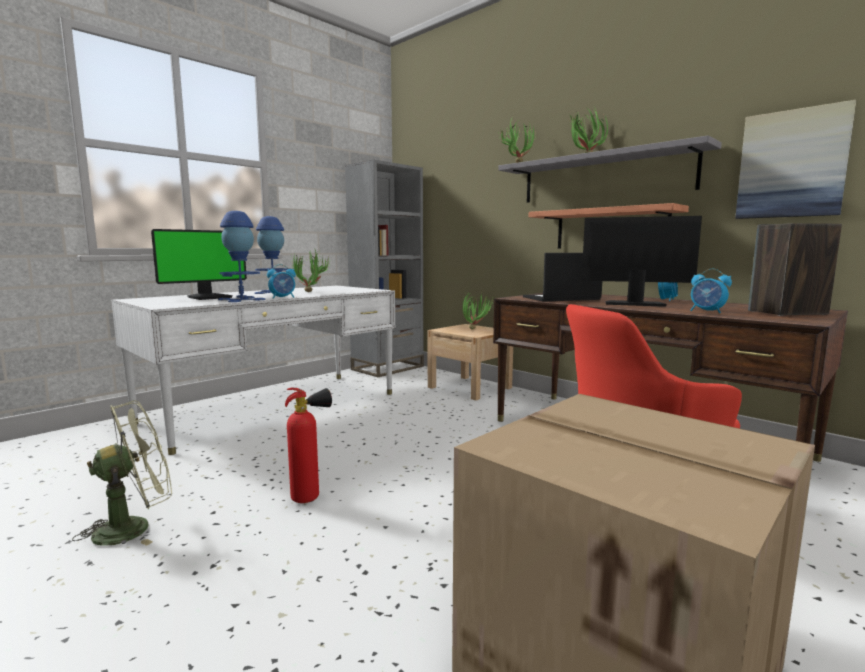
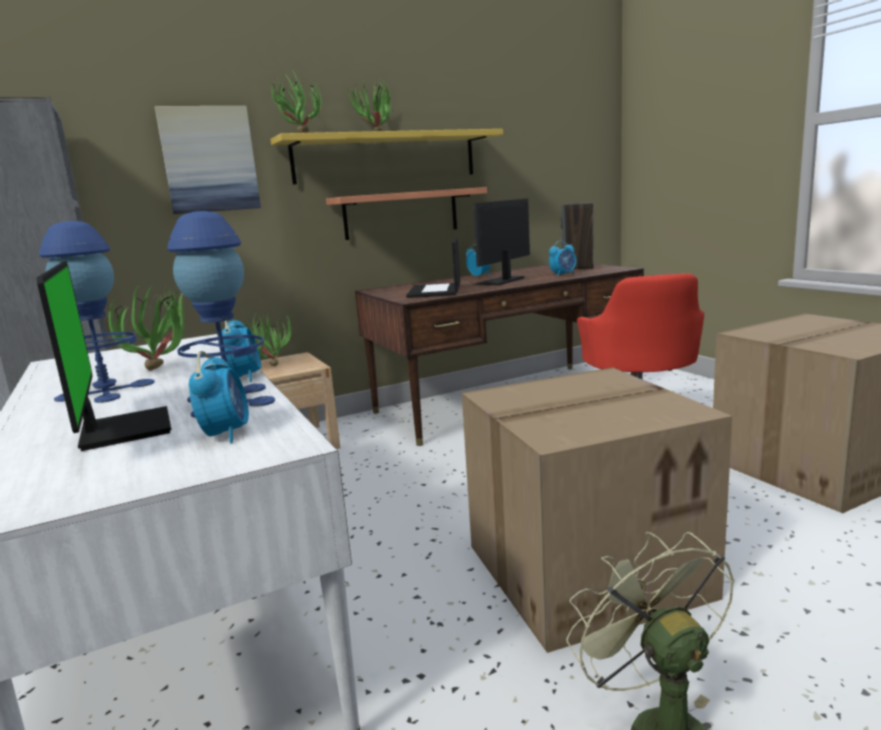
camera: 70 degrees left, 5 degrees up
fire extinguisher [285,387,332,503] -> cardboard box [462,367,732,653]
grey shelf [498,135,722,203] -> yellow shelf [270,129,503,184]
picture [735,100,856,219] -> picture moved to [155,106,261,214]
none -> alarm clock [189,351,249,443]

